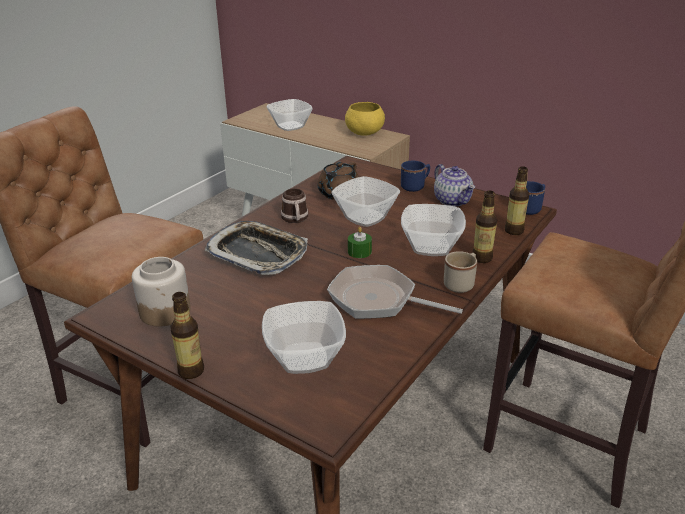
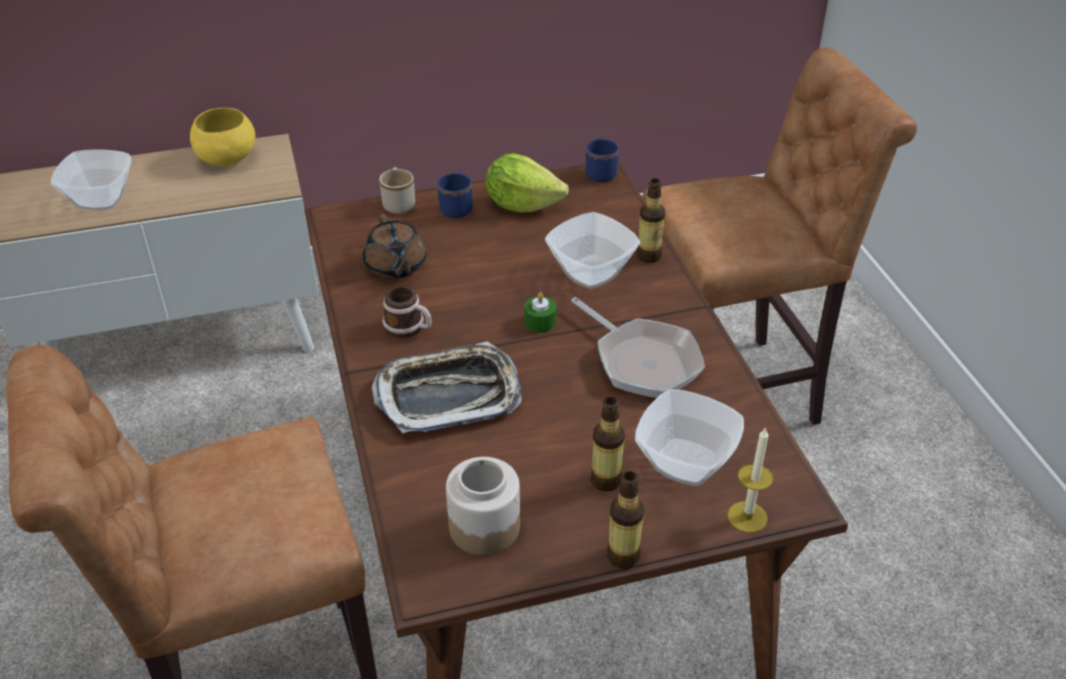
camera: 50 degrees left, 10 degrees up
frying pan [327,265,463,319] -> frying pan turned 105 degrees counterclockwise [571,297,705,398]
bowl [331,176,400,227] -> none
teapot [434,164,475,207] -> lettuce [486,153,569,213]
beige mug [444,251,477,293] -> beige mug moved to [379,167,415,214]
bottle [505,166,529,235] -> bottle moved to [590,397,625,491]
none -> candle [728,427,773,533]

